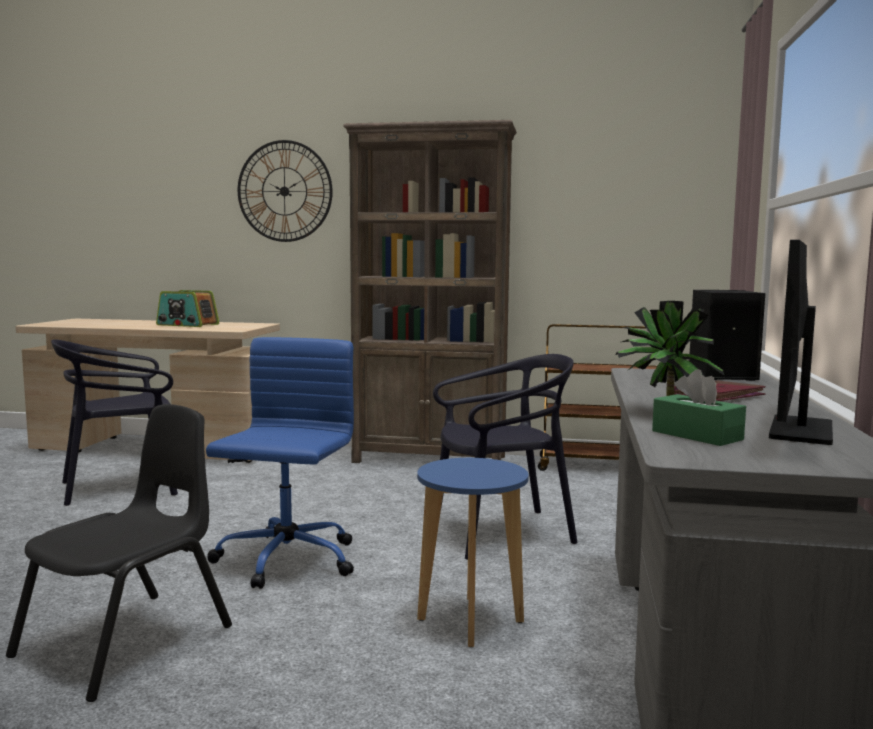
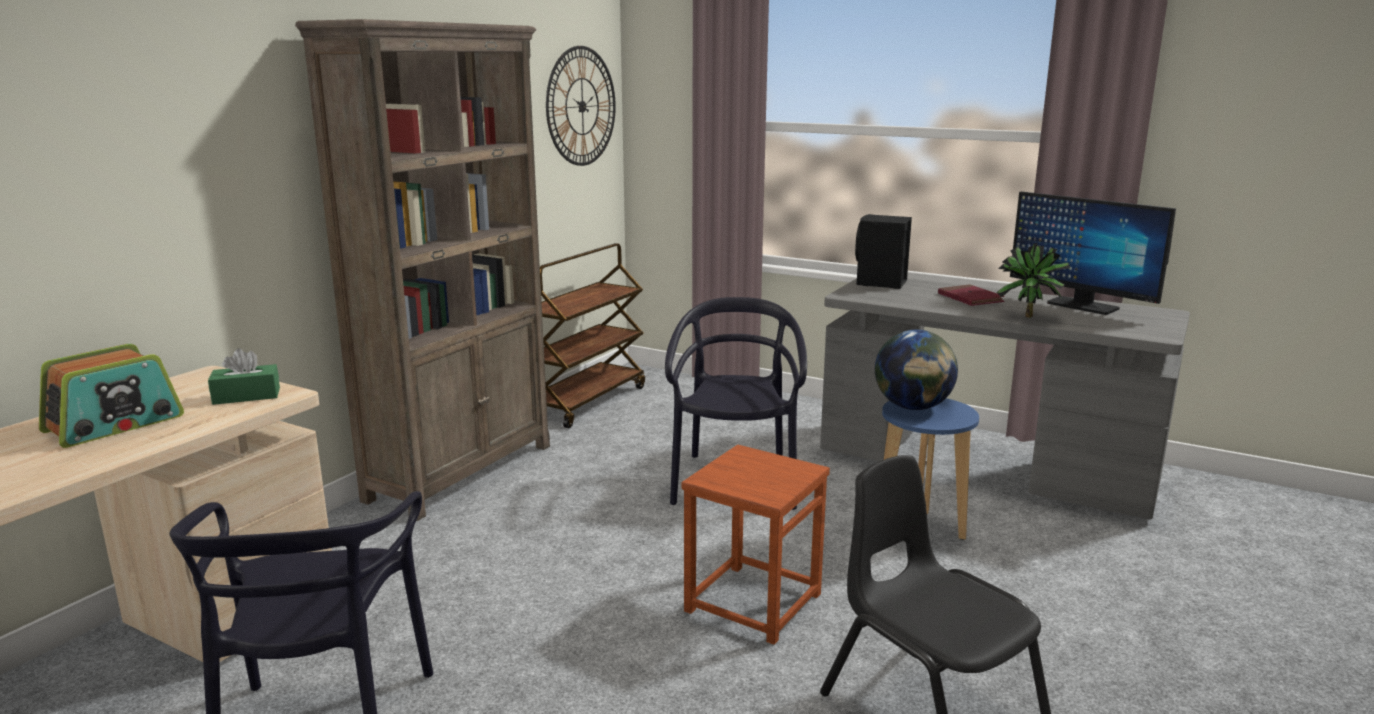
camera: 70 degrees left, 10 degrees up
blue office chair [206,337,354,589] -> brown stool [681,444,830,645]
wall clock [238,140,333,242] -> wall clock moved to [546,46,616,166]
green tissue box [652,369,746,446] -> green tissue box moved to [208,348,280,405]
none -> globe [875,329,958,410]

